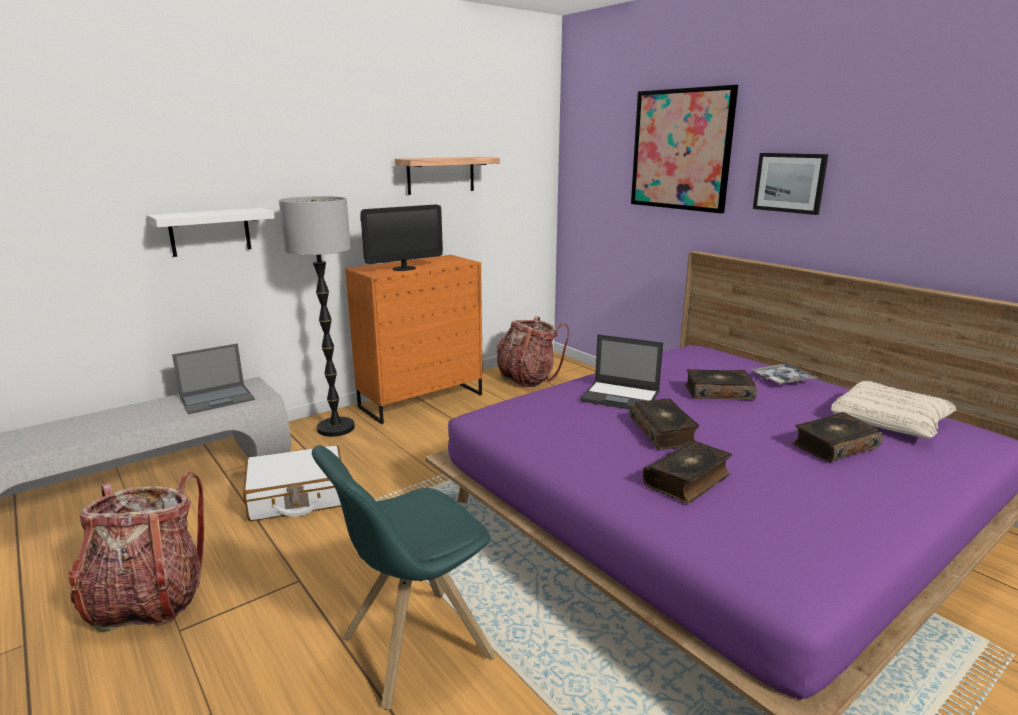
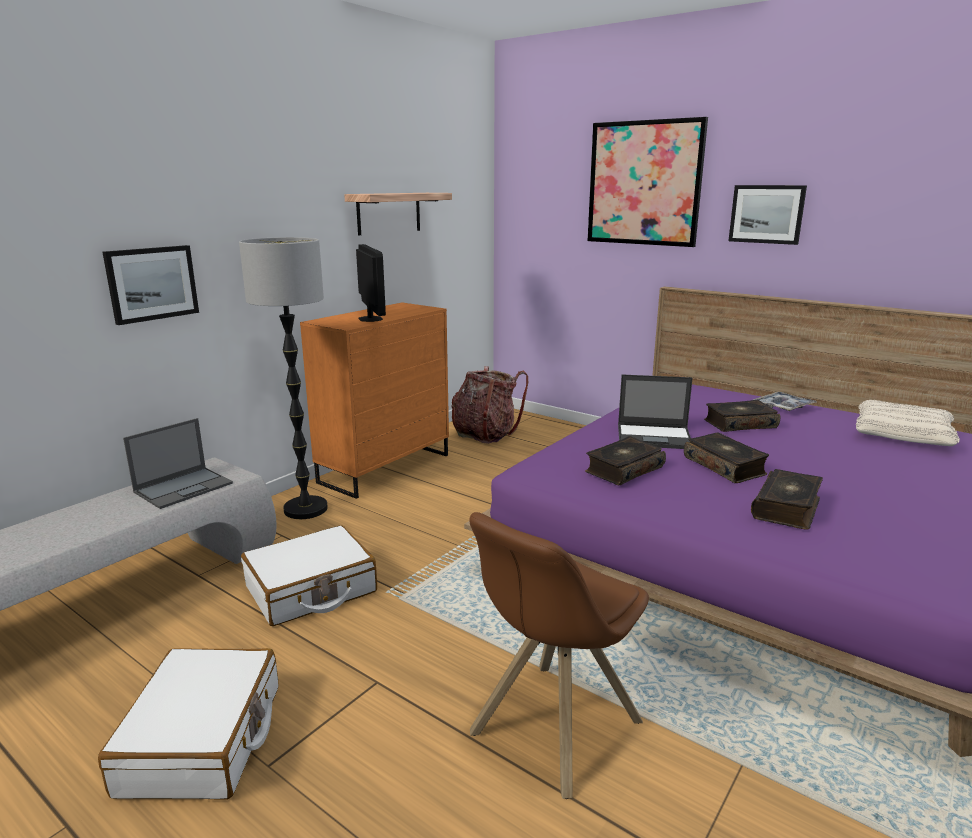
camera: 15 degrees left, 0 degrees up
backpack [69,472,204,632] -> white suitcase [98,648,278,799]
white shelf [148,208,275,257] -> picture [103,245,199,325]
turquoise chair [312,445,495,710] -> brown chair [469,512,649,799]
monitor [360,204,443,271] -> monitor turned 60 degrees counterclockwise [356,244,386,322]
book [792,412,883,463] -> book moved to [585,436,666,485]

